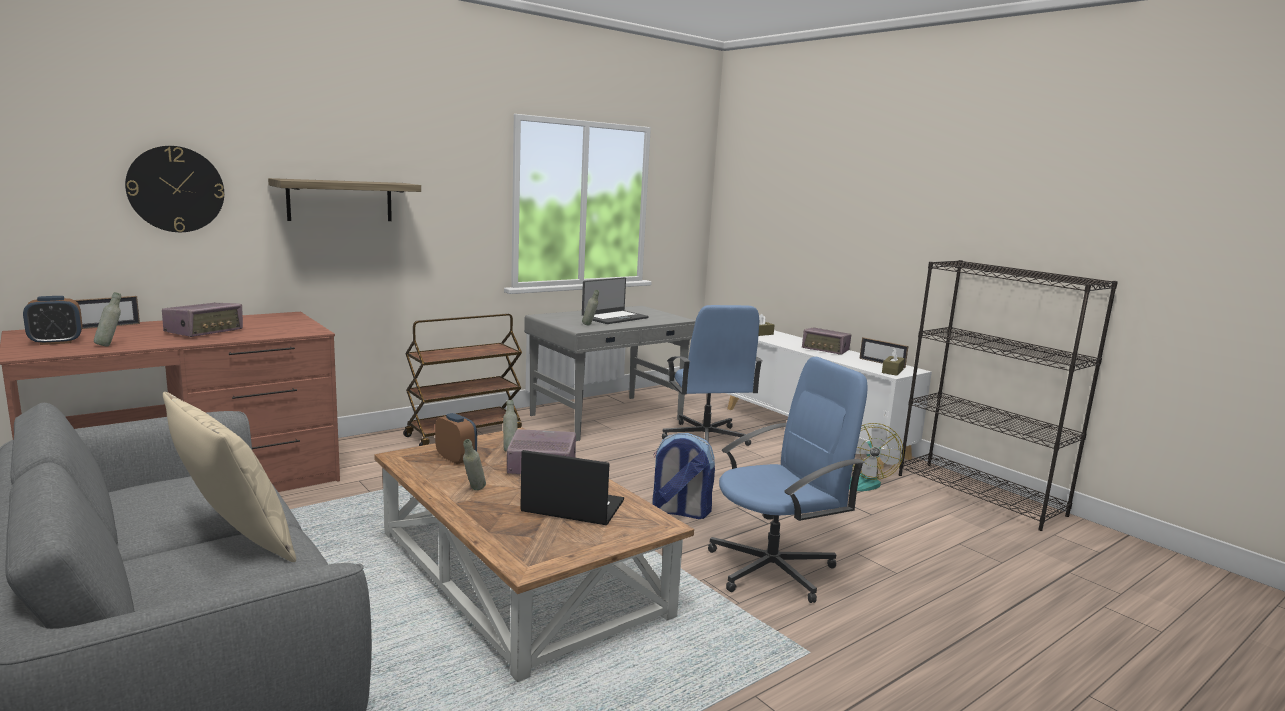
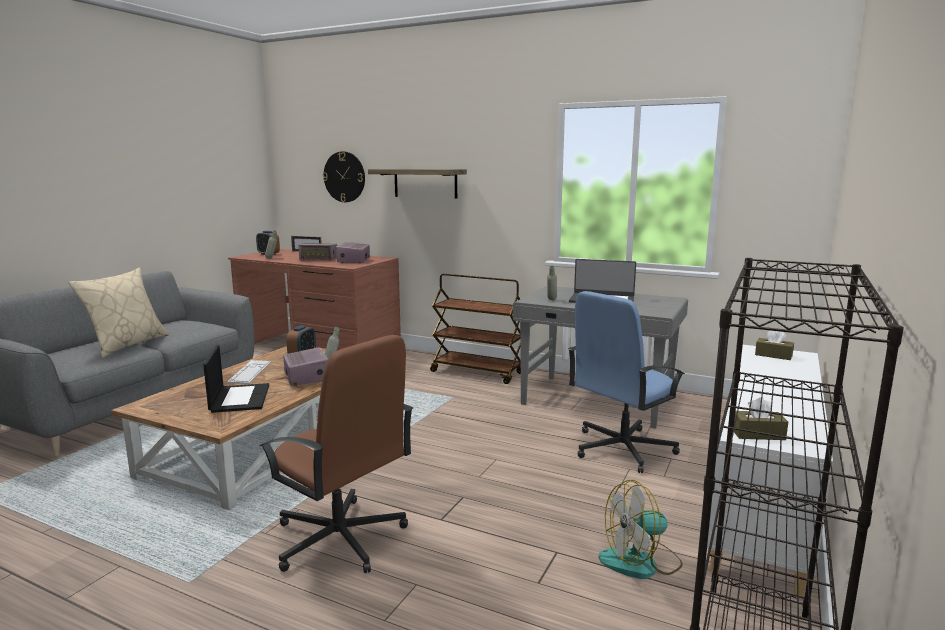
camera: 65 degrees right, 0 degrees up
grey bottle [463,439,486,490] -> keyboard [227,360,271,384]
backpack [652,433,715,519] -> none
blue office chair [708,357,868,603] -> brown office chair [259,335,413,573]
radio [802,327,851,355] -> radio moved to [336,242,370,263]
picture frame [859,337,909,368] -> none

